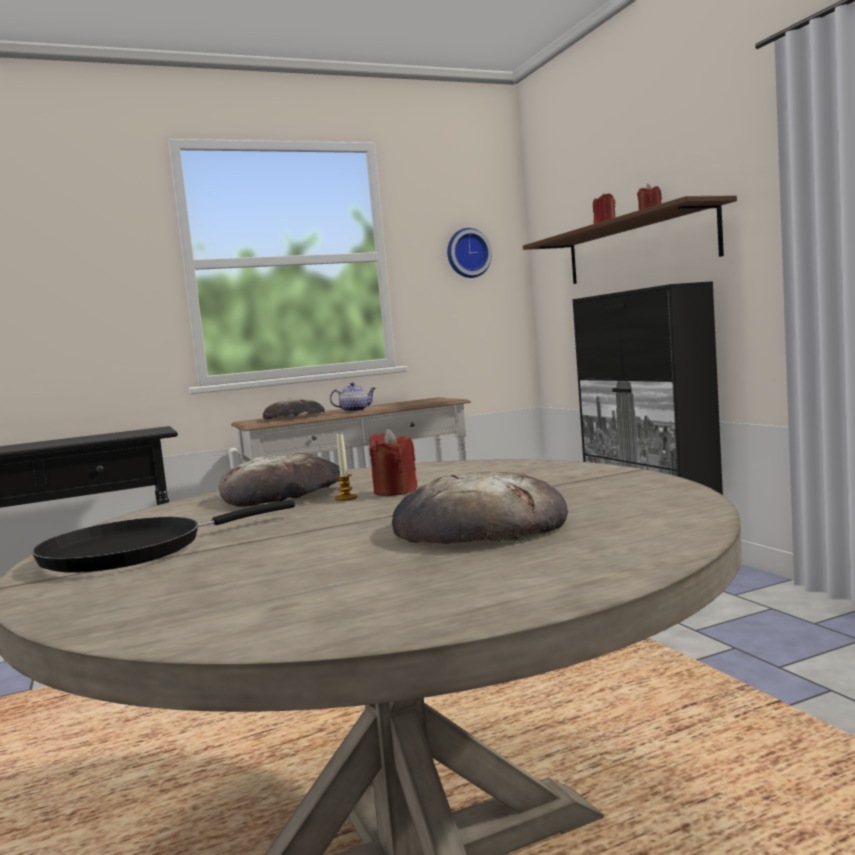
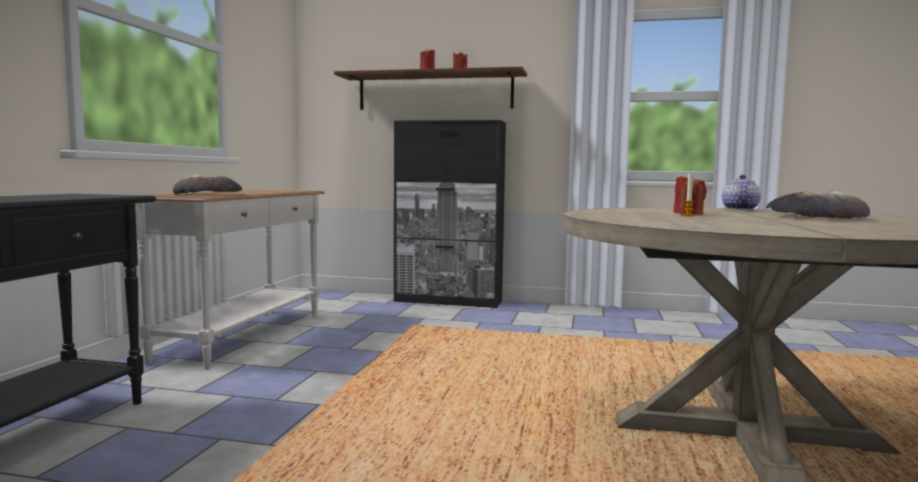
camera: 55 degrees left, 0 degrees up
black frying pan [32,500,295,573] -> none
bread [219,453,340,507] -> none
teapot [330,382,376,412] -> teapot moved to [722,175,761,210]
wall clock [447,228,492,278] -> none

